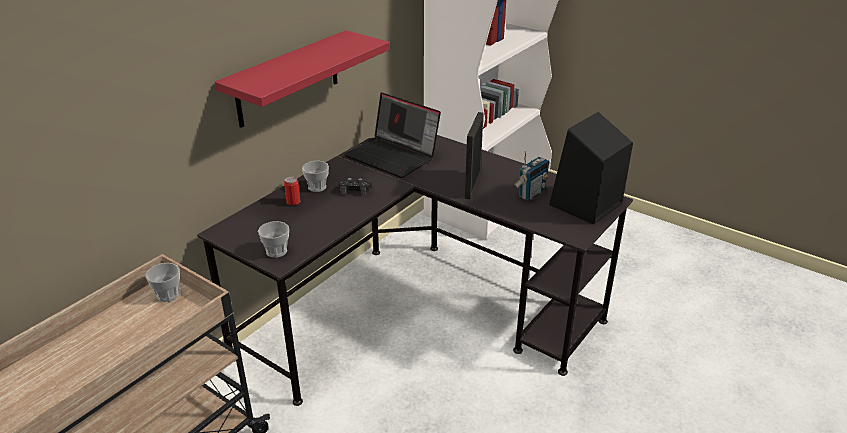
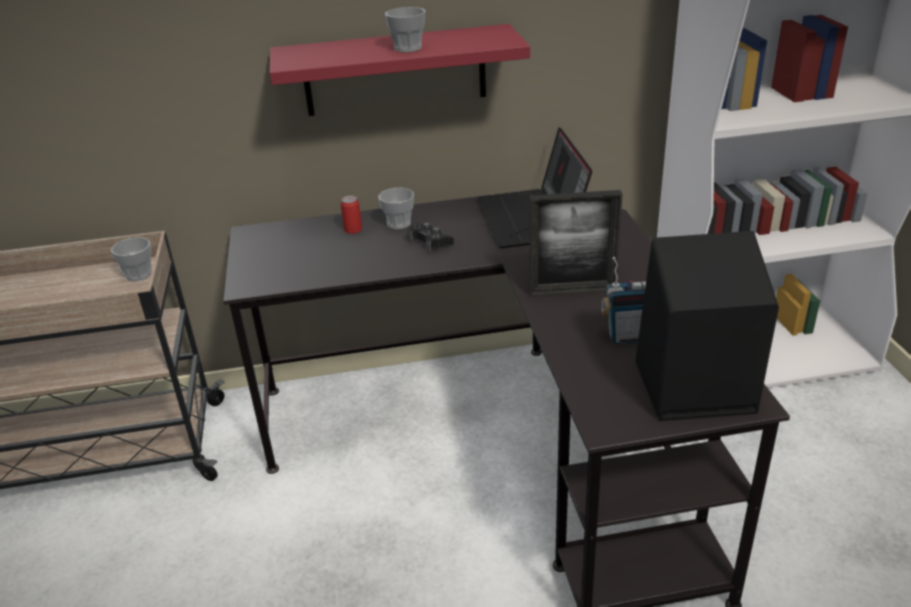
camera: 45 degrees right, 0 degrees up
cup [258,221,289,258] -> cup moved to [385,7,425,52]
picture frame [465,112,484,199] -> picture frame turned 150 degrees counterclockwise [529,190,622,297]

